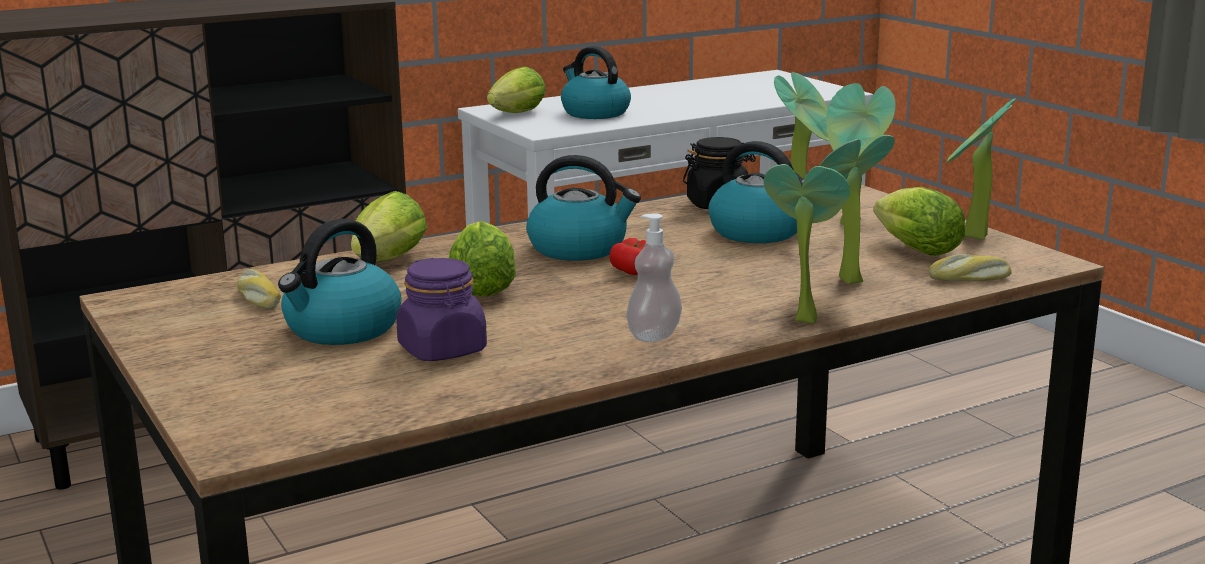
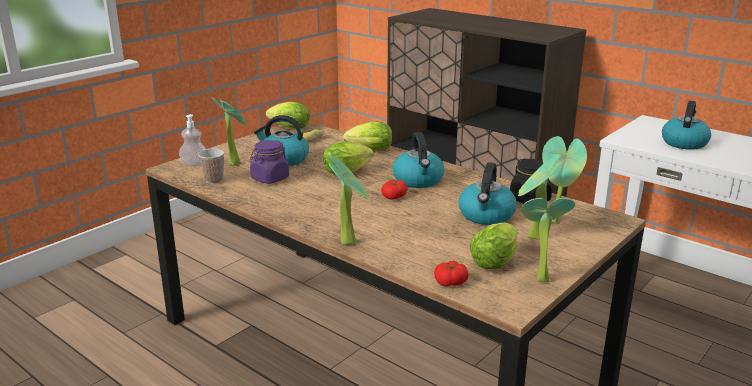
camera: 70 degrees right, 5 degrees up
lettuce [487,67,546,113] -> lettuce moved to [266,102,310,129]
soap dispenser [626,213,682,342] -> soap dispenser moved to [179,114,207,166]
potted plant [819,135,895,284] -> potted plant moved to [211,97,247,166]
bread [929,254,1012,282] -> tomato [434,261,468,286]
none -> cup [198,149,225,184]

